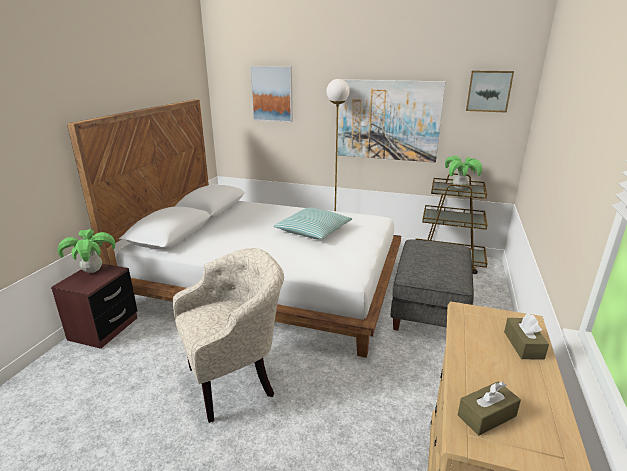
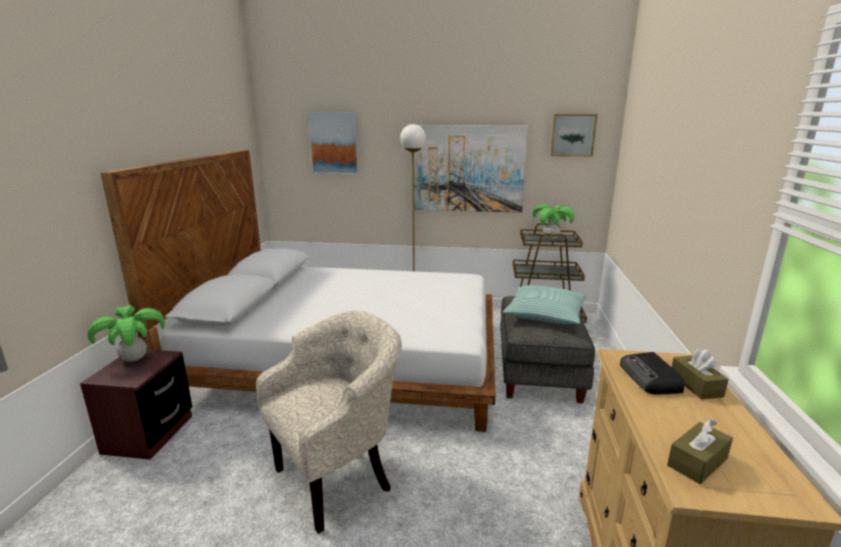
camera: 10 degrees left, 5 degrees down
pillow [273,208,352,239] -> pillow moved to [503,285,587,324]
none -> radio [620,352,684,395]

